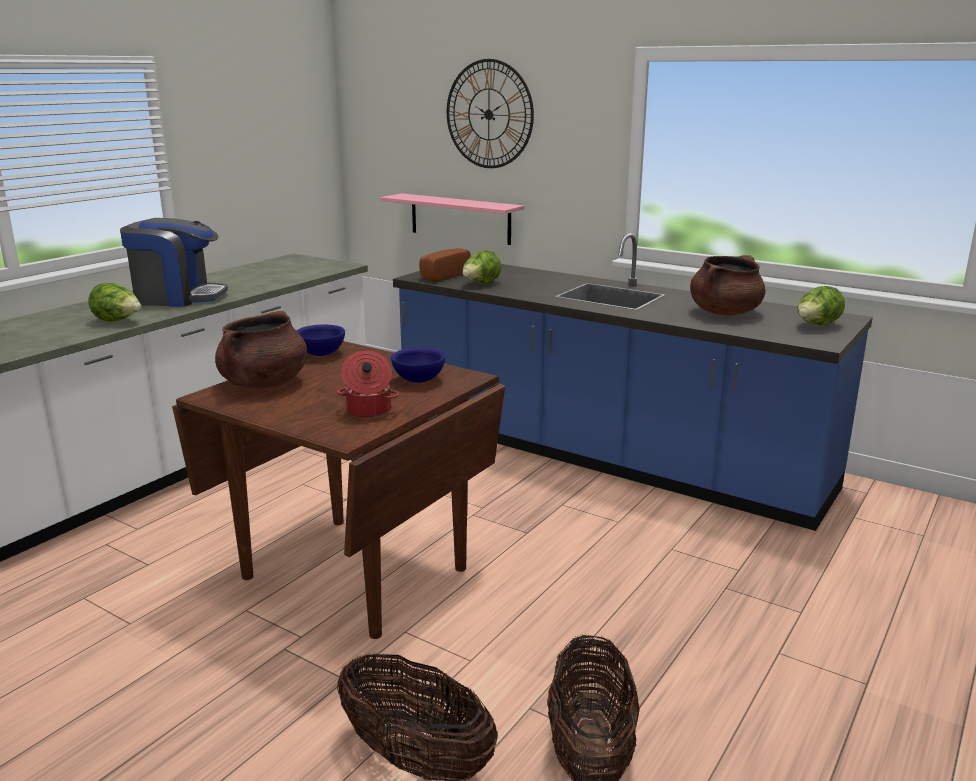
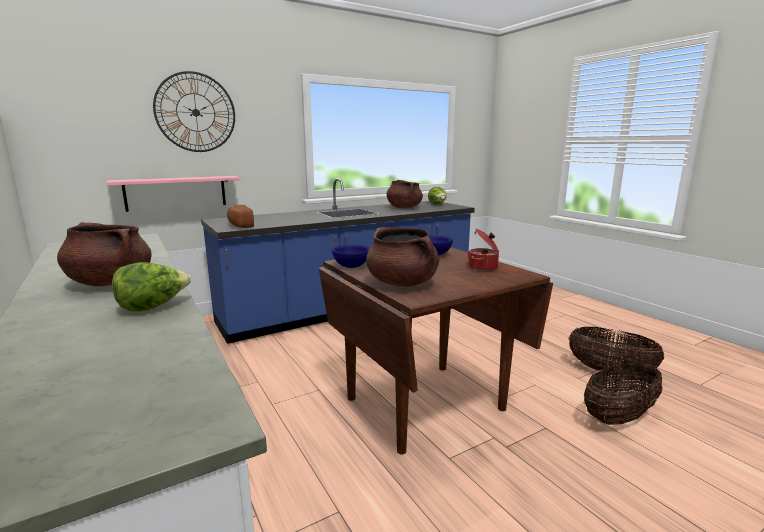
camera: 65 degrees left, 5 degrees down
coffee machine [120,218,228,307] -> brown cooking pot [57,222,151,286]
lettuce [462,250,502,284] -> none

